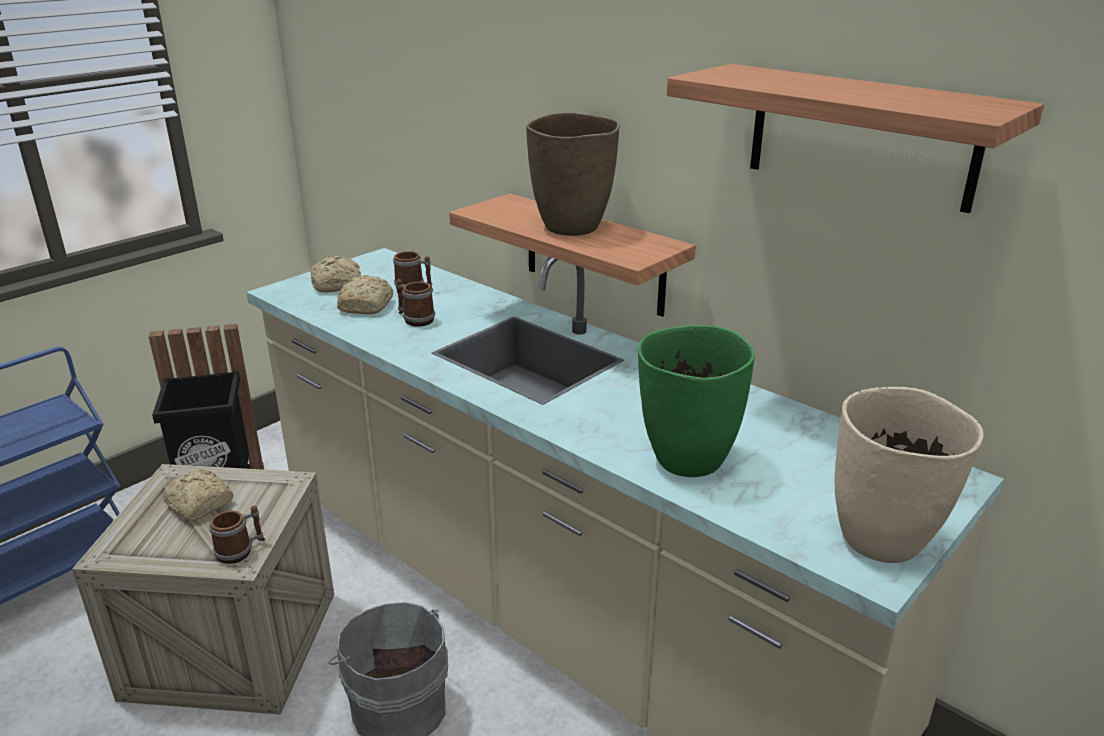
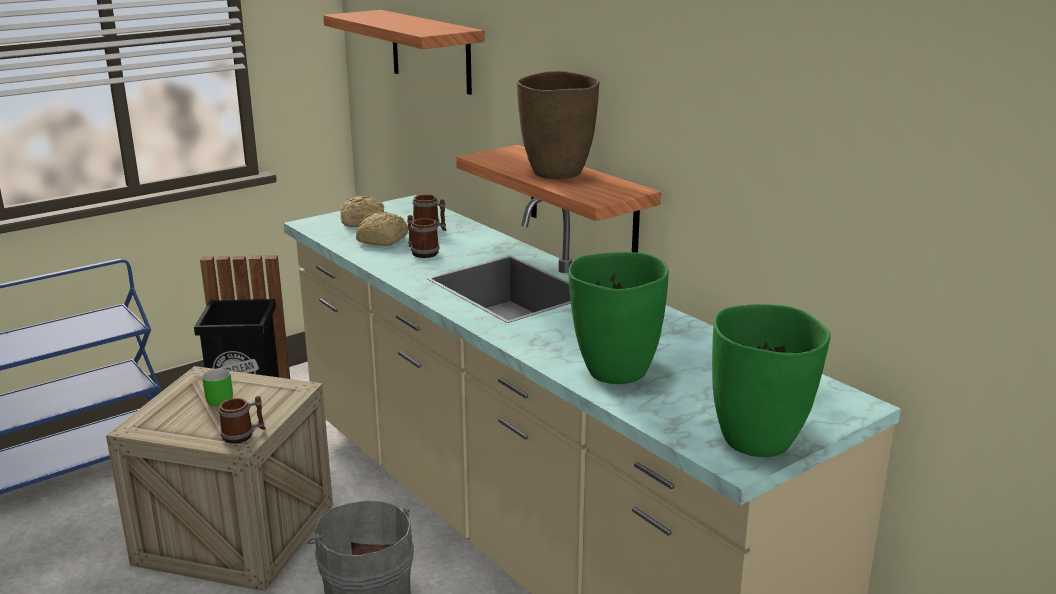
camera: 10 degrees right, 5 degrees down
bread [164,469,233,521] -> green mug [202,369,233,407]
shelf [667,64,1044,213] -> shelf moved to [323,10,485,95]
beige vase [835,387,983,563] -> green vase [712,304,831,457]

